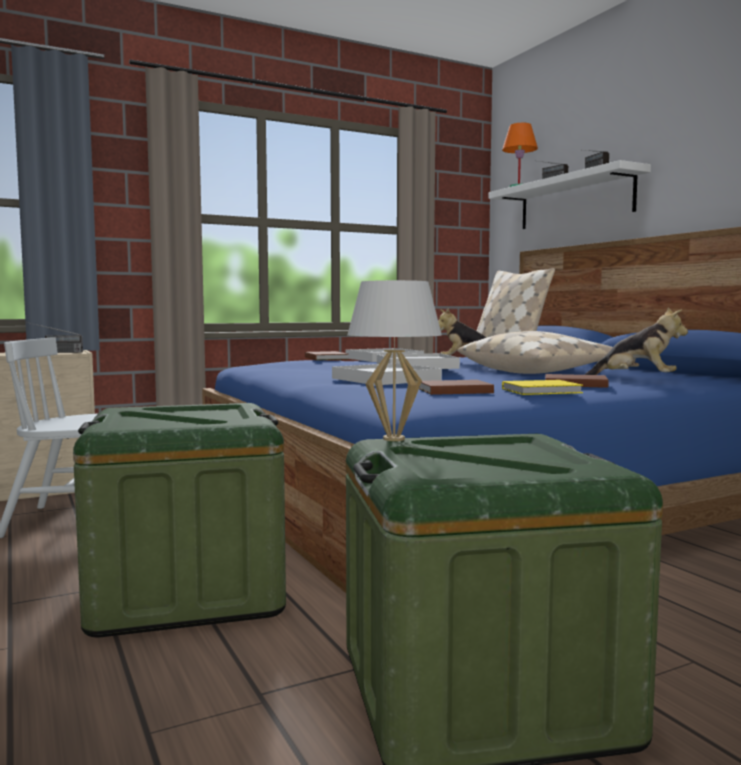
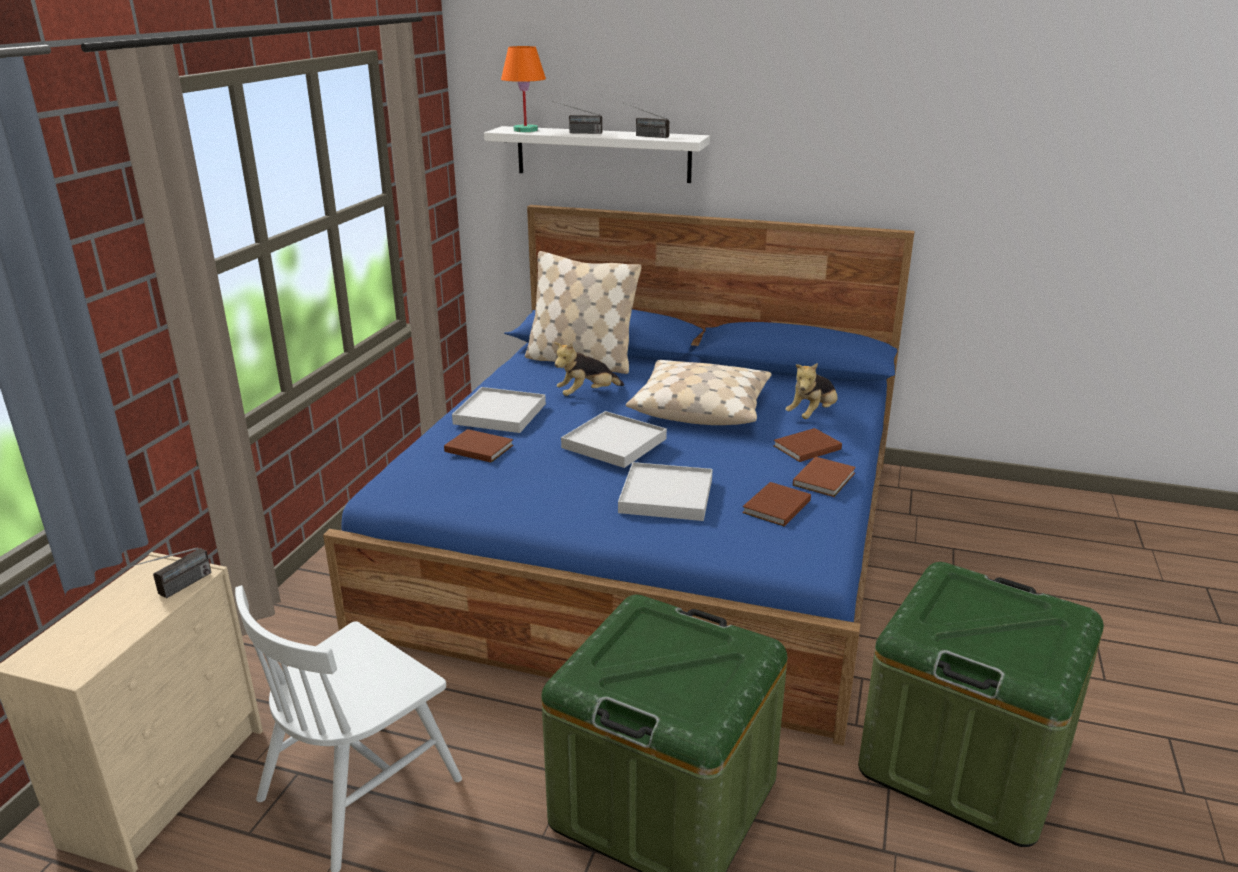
camera: 45 degrees left, 20 degrees up
white table lamp [347,280,442,441] -> none
yellow book [502,380,583,395] -> brown book [793,457,856,497]
plush toy [585,307,688,375] -> plush toy turned 150 degrees clockwise [785,363,838,419]

